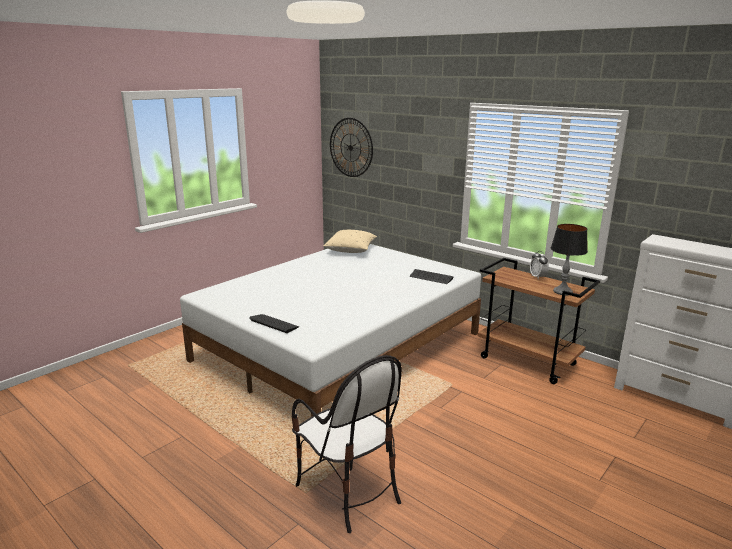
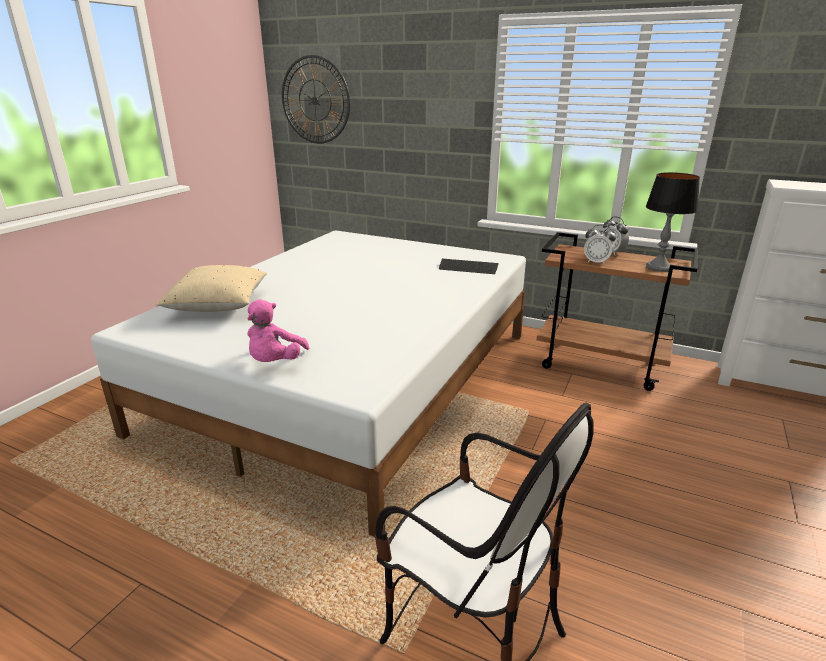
camera: 15 degrees left, 5 degrees up
keyboard [249,314,299,333] -> pink plush toy [247,299,309,362]
beige pillow [323,230,377,253] -> beige pillow moved to [156,265,267,312]
none -> alarm clock [584,225,616,265]

